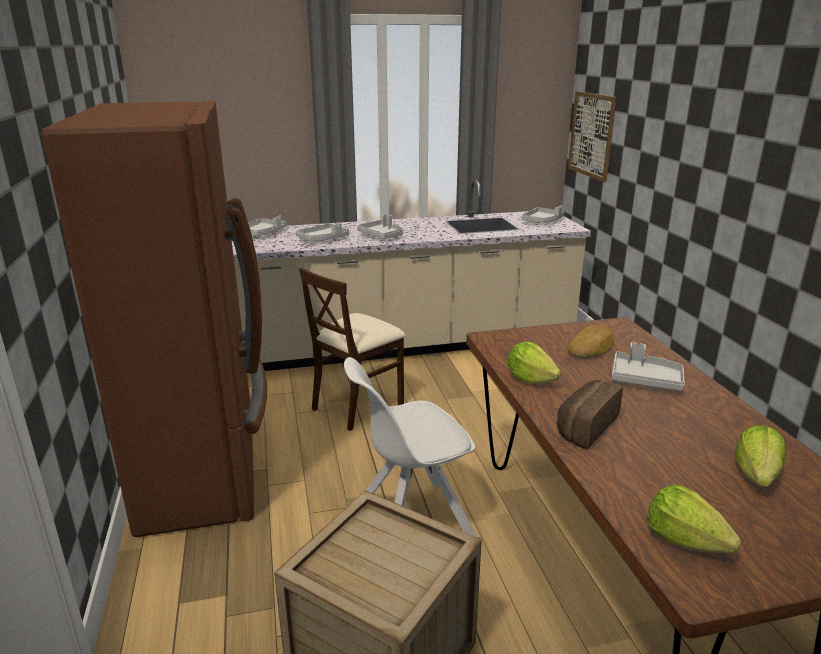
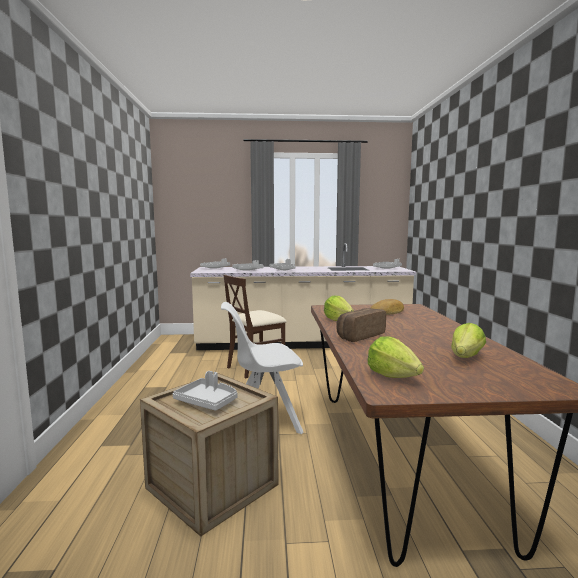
camera: 10 degrees right, 15 degrees down
brown fridge [41,101,267,537] -> none
picture [568,91,617,182] -> none
grey tray [612,342,685,391] -> grey tray moved to [173,371,238,411]

